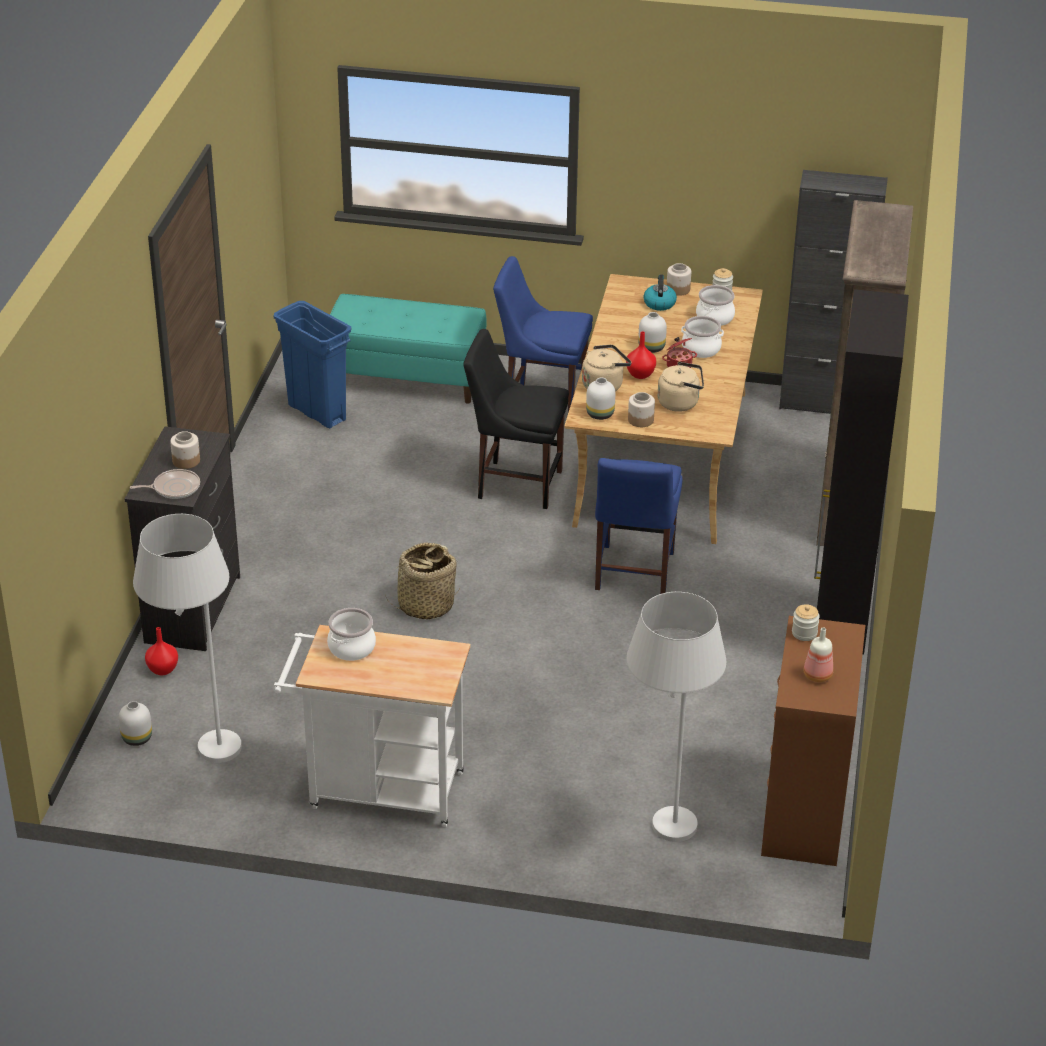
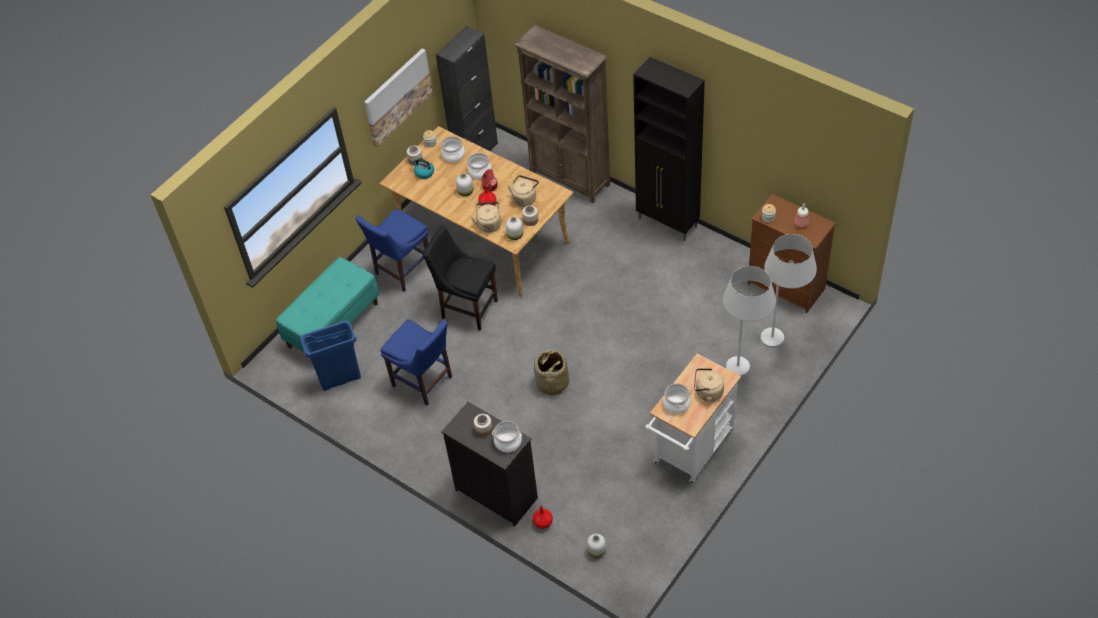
camera: 60 degrees left, 15 degrees up
frying pan [130,469,200,499] -> cooking pot [492,421,522,452]
white floor lamp [133,514,242,763] -> white floor lamp moved to [723,266,776,377]
black chair [463,329,569,509] -> black chair turned 75 degrees clockwise [423,226,498,331]
blue chair [595,458,682,594] -> blue chair moved to [380,319,452,406]
none -> picture [364,49,433,147]
none -> beige kettle [694,368,724,402]

